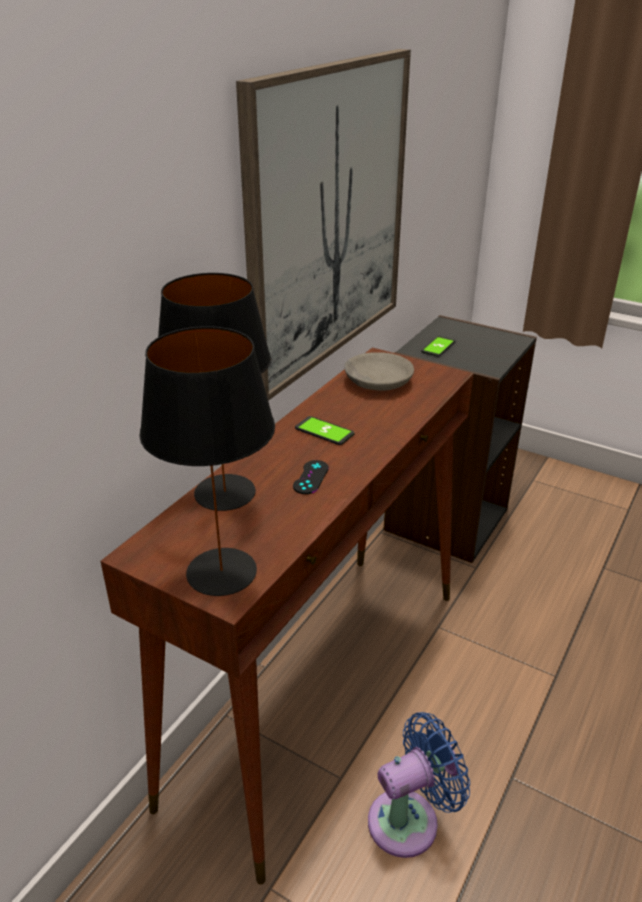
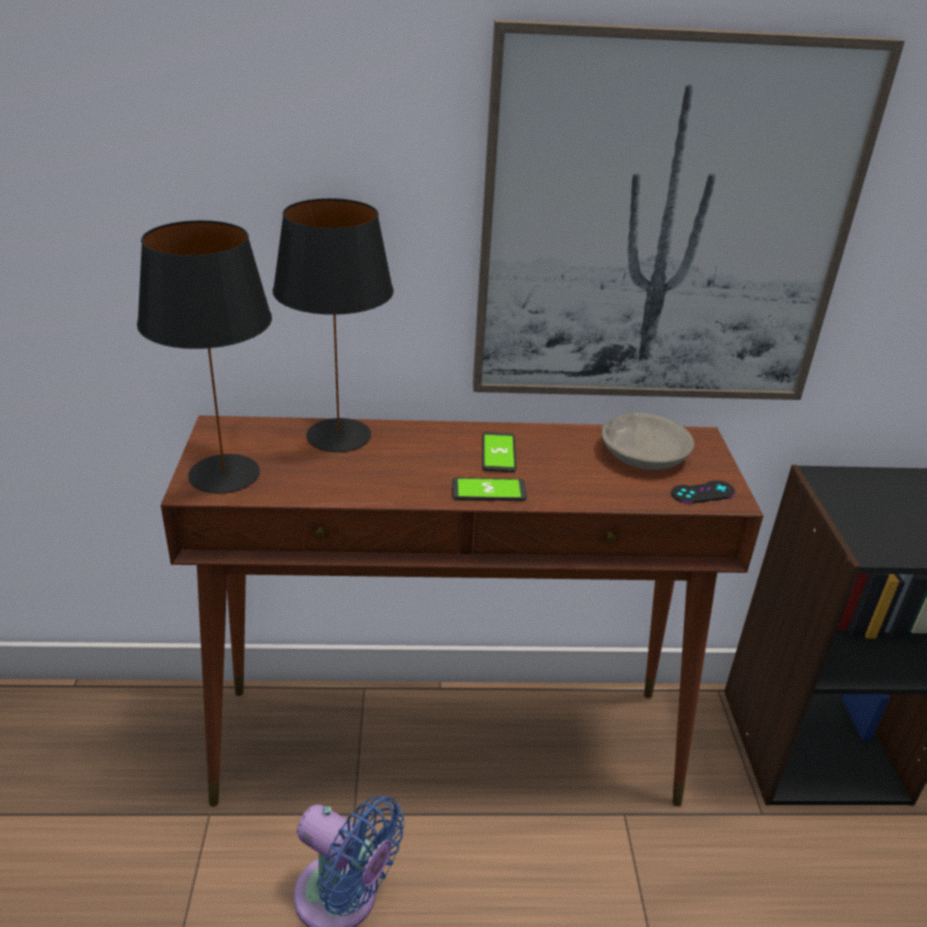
camera: 55 degrees right, 0 degrees up
black game controller [293,460,329,494] -> black game controller moved to [671,481,735,504]
phone [421,336,456,357] -> phone moved to [452,478,527,501]

